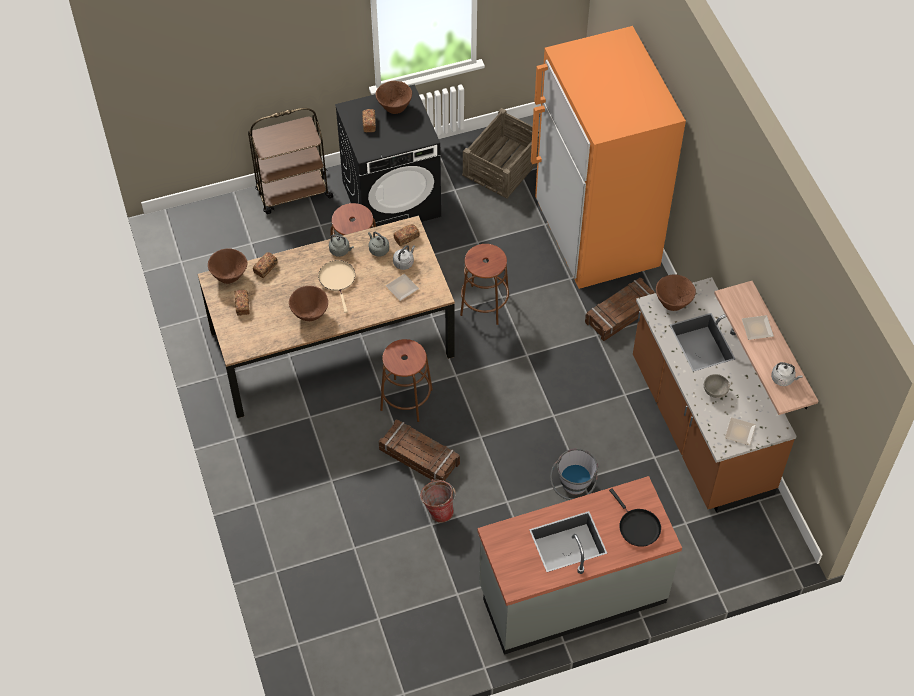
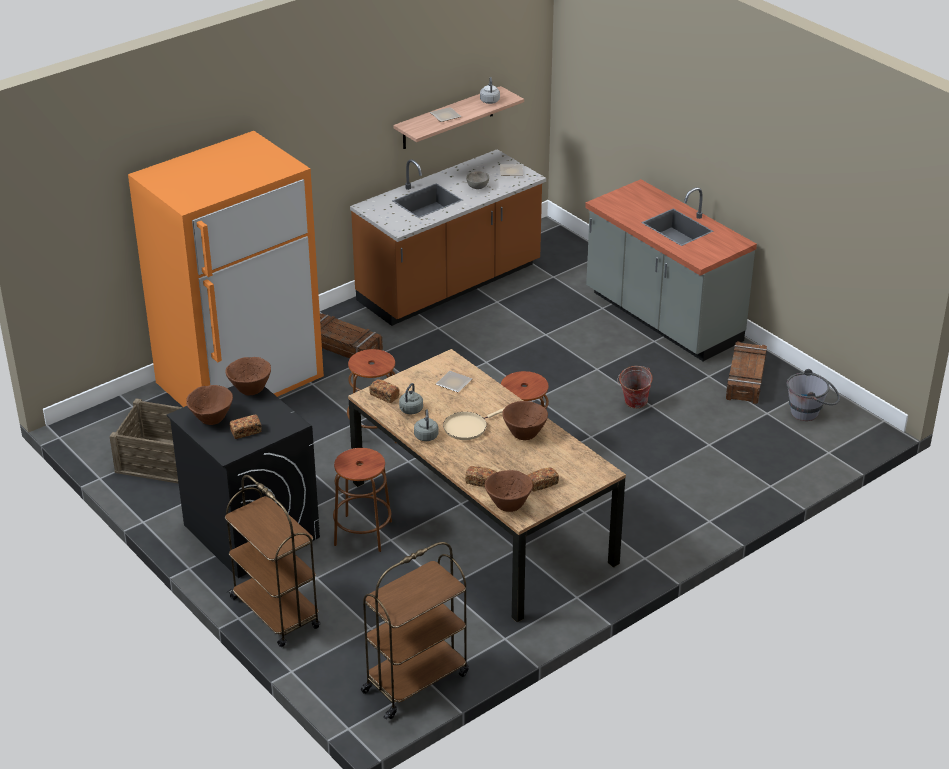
camera: 110 degrees left, 20 degrees down
crate [379,419,460,481] -> crate moved to [726,341,767,404]
grey kettle [393,245,415,270] -> none
grey bucket [550,448,598,500] -> grey bucket moved to [787,369,840,421]
black frying pan [609,488,661,547] -> none
brown bowl [656,274,696,311] -> brown bowl moved to [225,357,271,395]
none -> brown cart [361,542,469,720]

